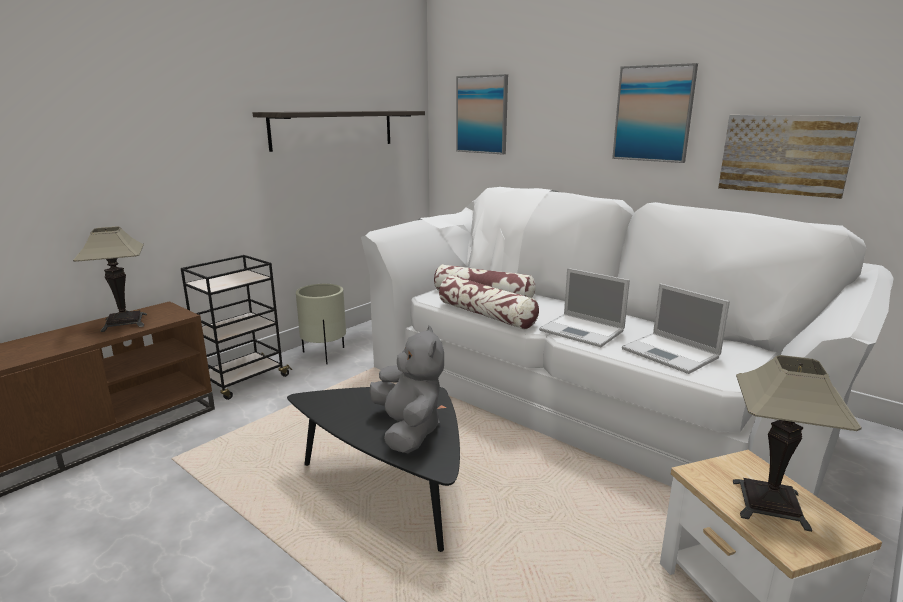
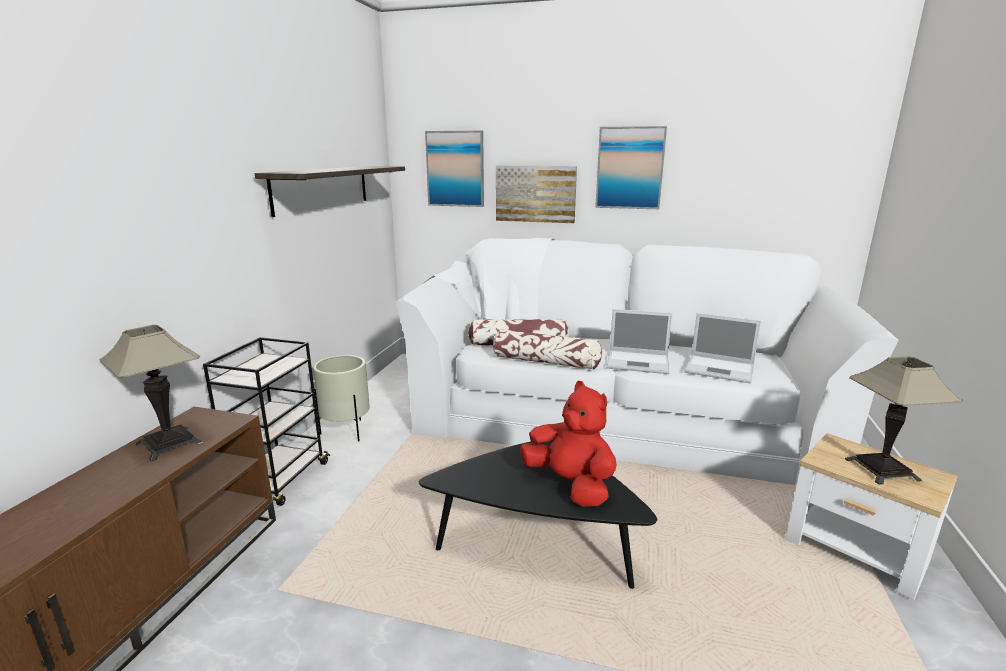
camera: 25 degrees left, 0 degrees up
grey plush toy [369,326,444,453] -> red plush toy [520,381,616,506]
picture [718,115,861,199] -> picture moved to [496,166,577,223]

